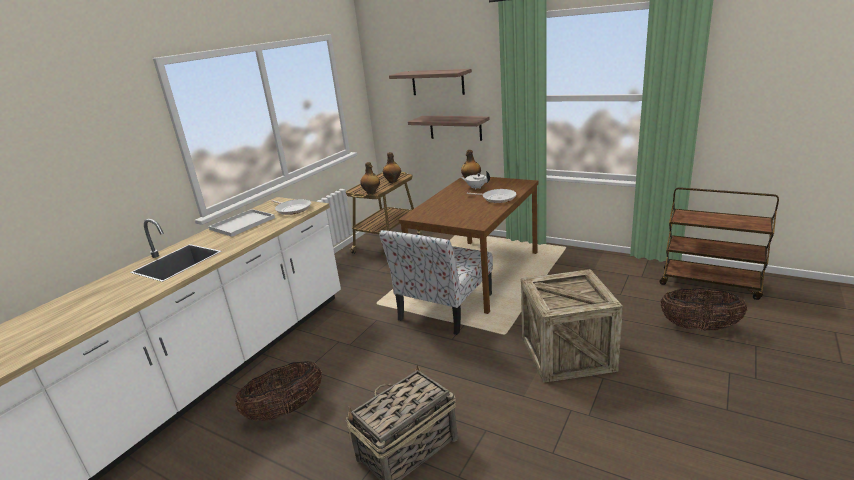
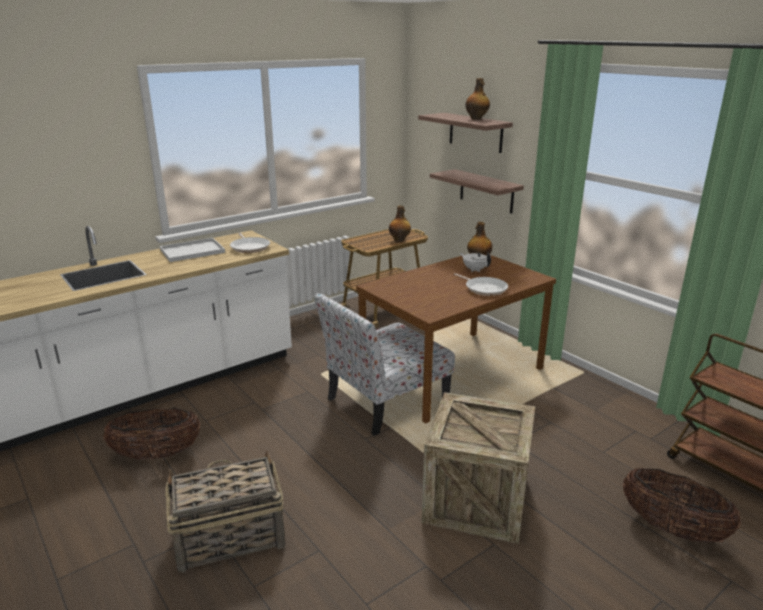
camera: 20 degrees right, 0 degrees up
bottle [360,162,380,194] -> bottle moved to [465,78,490,120]

